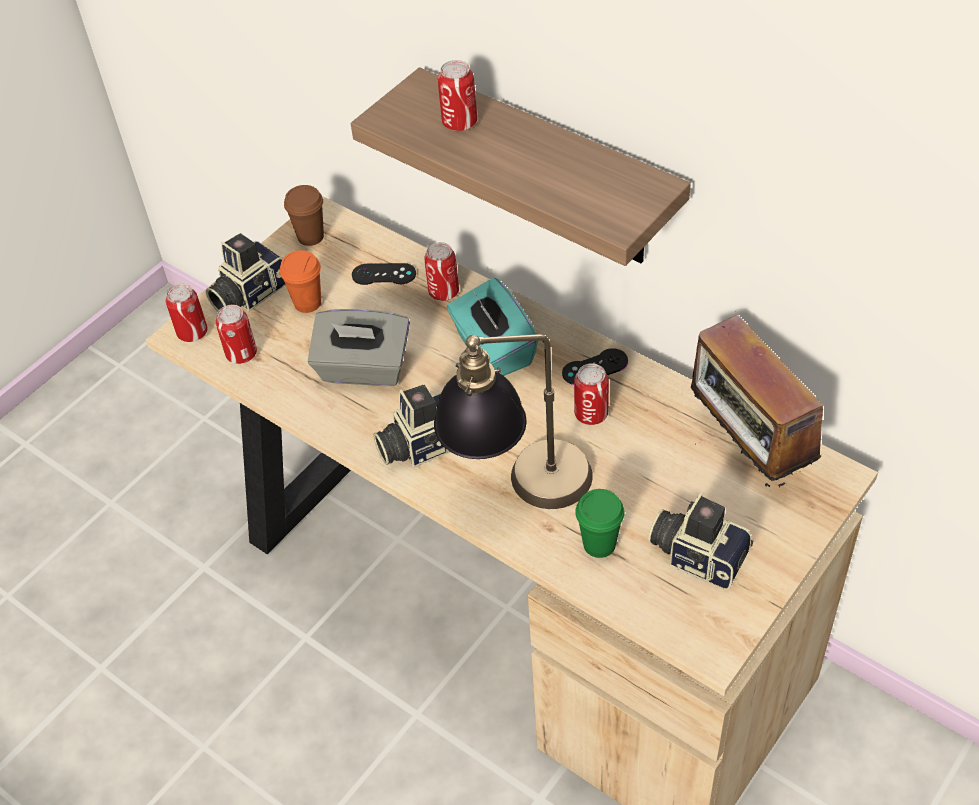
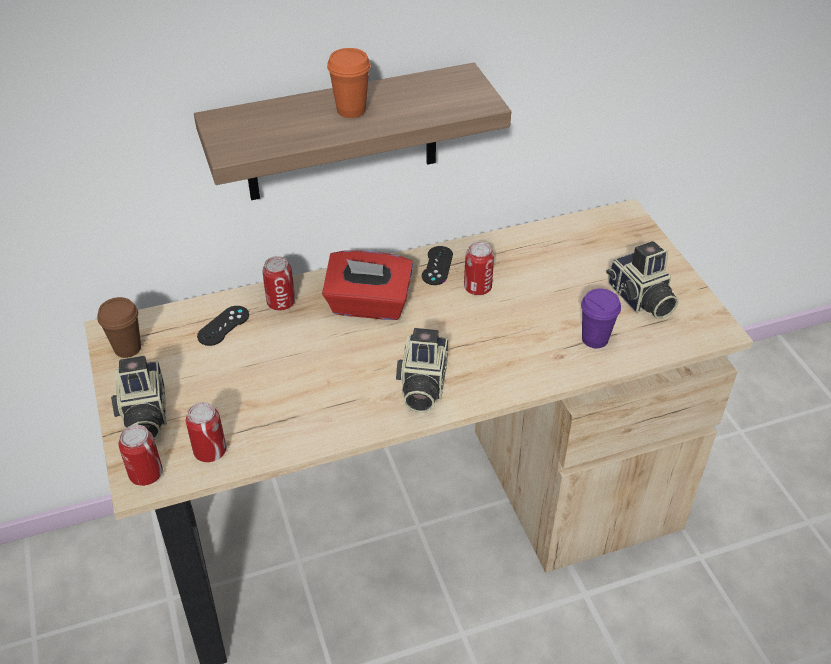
camera: 60 degrees left, 5 degrees down
orange cup [280,250,321,313] -> orange cup moved to [327,48,371,118]
grey tissue box [308,309,410,386] -> none
table lamp [434,334,593,509] -> none
can [438,60,477,131] -> none
turquoise tissue box [447,278,538,376] -> red tissue box [322,250,413,320]
green cup [575,489,624,558] -> purple cup [581,289,621,348]
camera [648,493,753,590] -> camera turned 90 degrees counterclockwise [606,241,678,319]
radio [691,315,823,491] -> none

